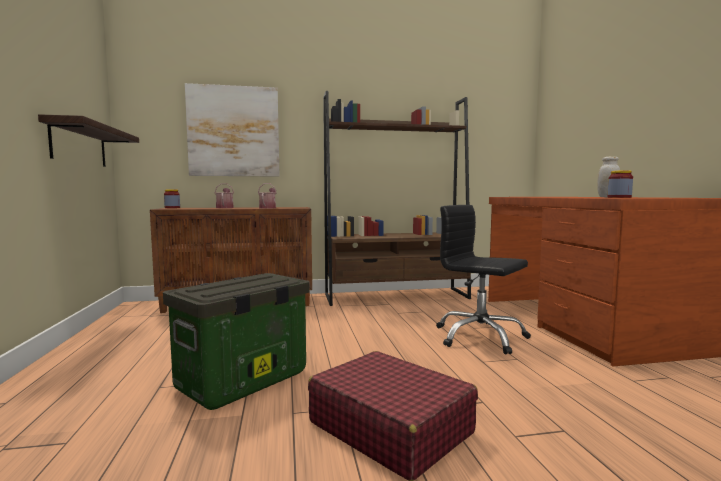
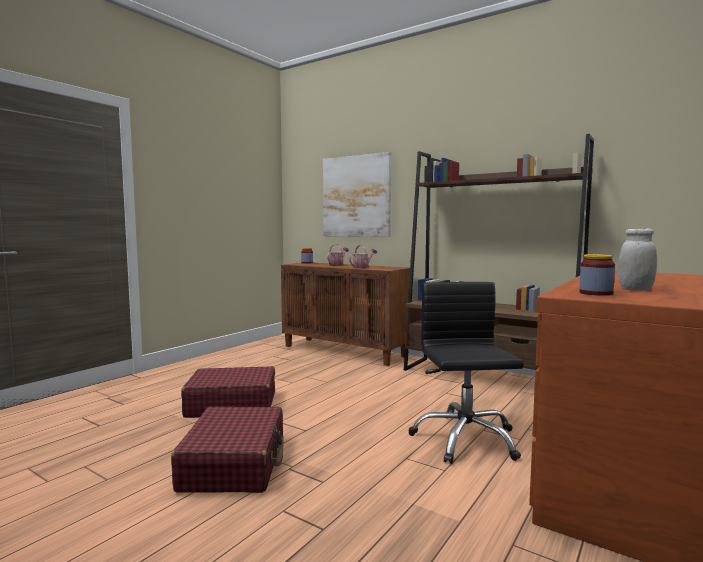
camera: 45 degrees right, 0 degrees up
shelf [38,114,139,167] -> none
storage box [163,273,310,410] -> red suitcase [181,366,275,418]

